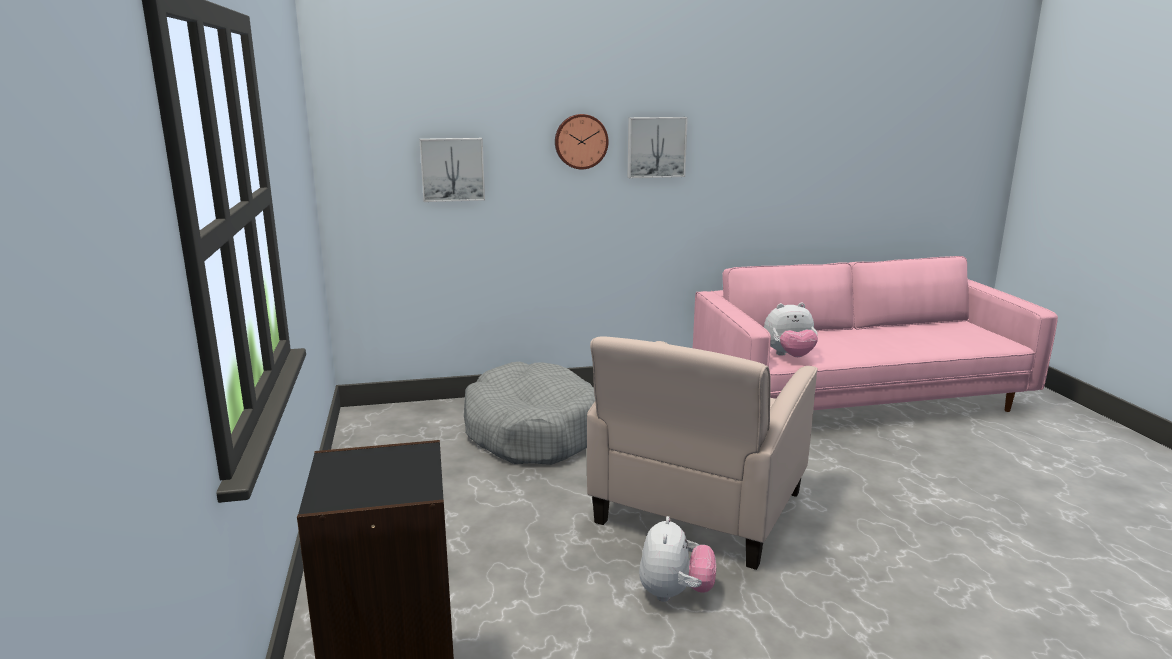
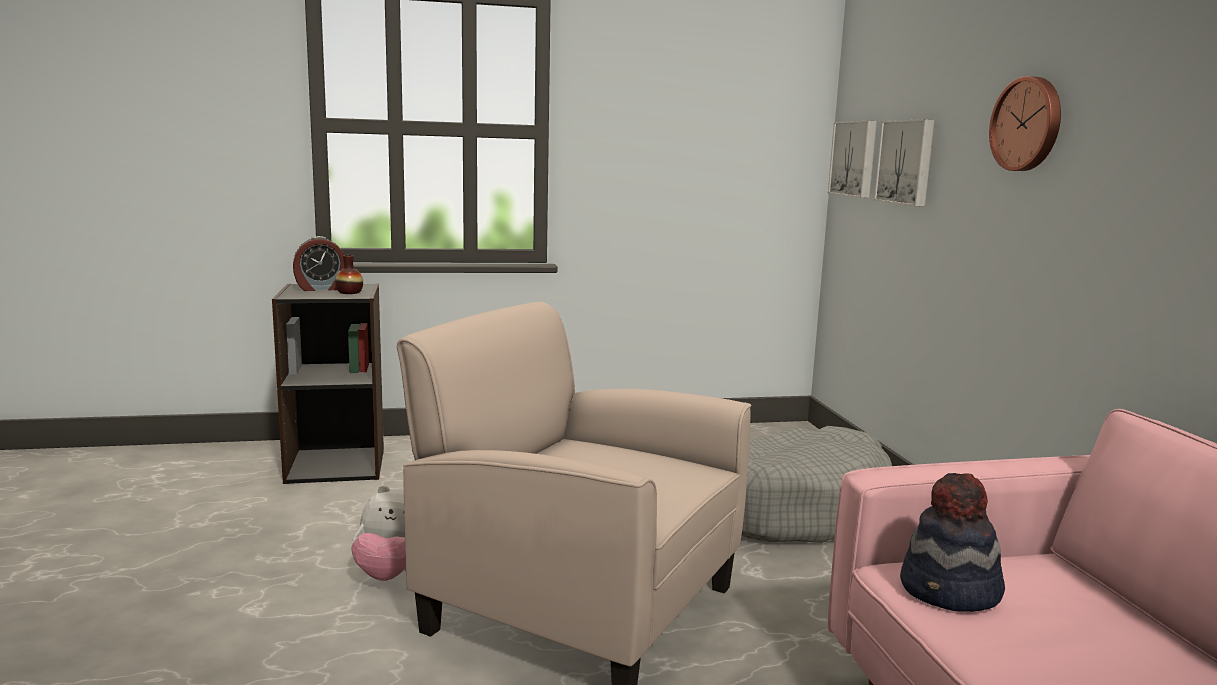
camera: 90 degrees right, 5 degrees down
picture [628,117,688,178] -> picture moved to [828,121,877,198]
plush toy [764,303,818,357] -> hat [900,473,1005,612]
none -> alarm clock [293,236,344,291]
none -> vase [335,255,363,294]

